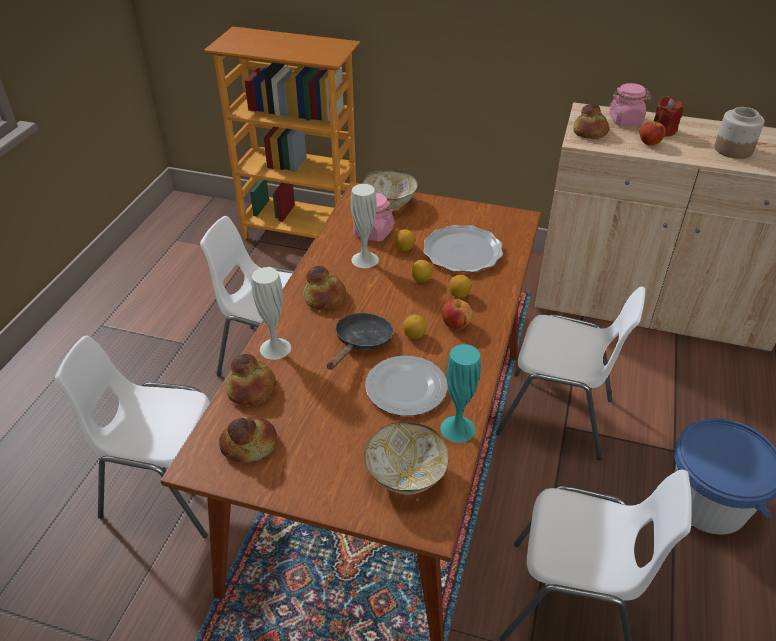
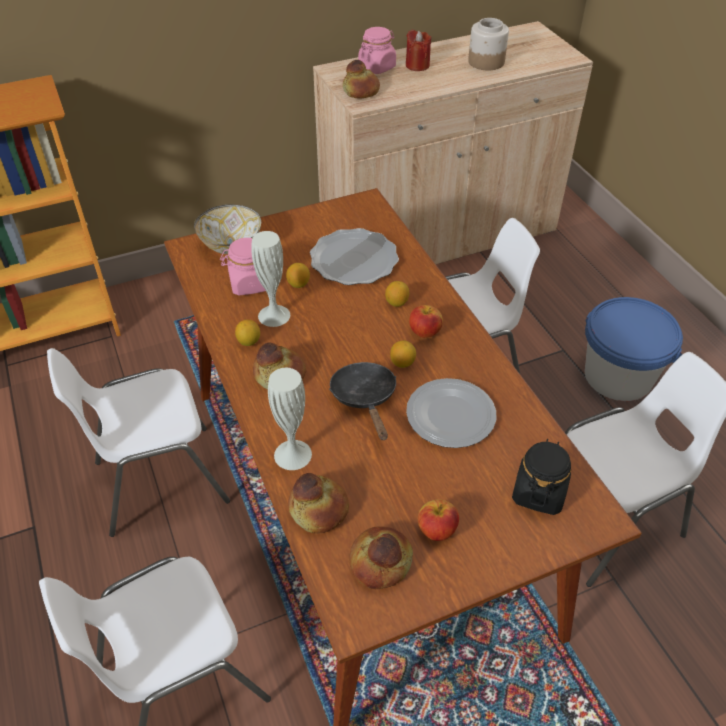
camera: 40 degrees left, 5 degrees up
bowl [364,422,449,495] -> black jar [512,439,571,515]
lemon [411,260,433,282] -> lemon moved to [235,319,260,346]
turquoise vase [440,344,481,443] -> none
apple [640,120,666,146] -> apple moved to [418,499,459,541]

